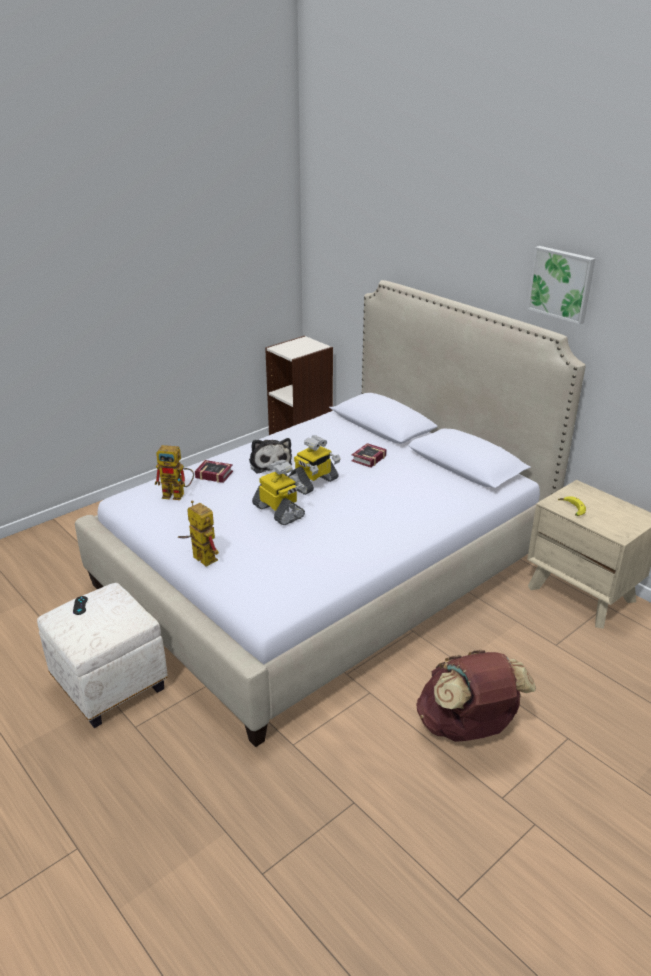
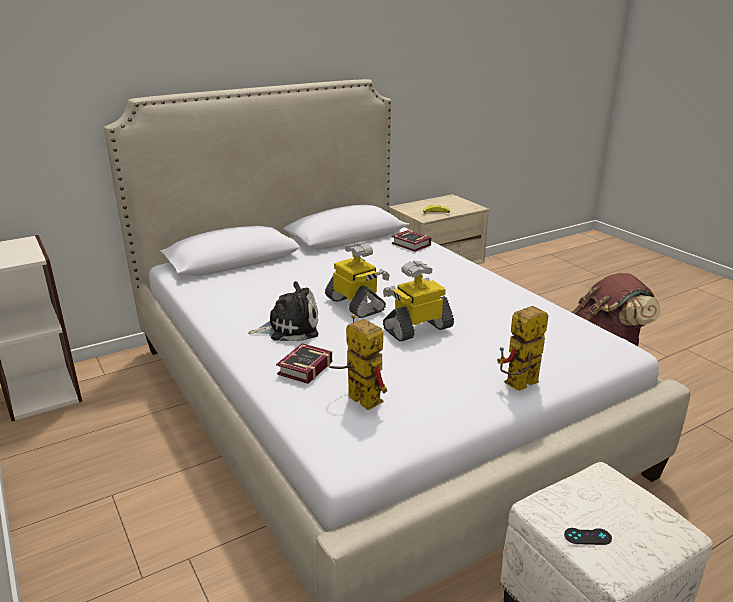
camera: 80 degrees left, 5 degrees down
toy robot [155,445,194,500] -> toy robot turned 60 degrees counterclockwise [329,315,387,410]
book [351,443,387,468] -> book moved to [392,230,431,252]
picture [527,246,596,325] -> none

